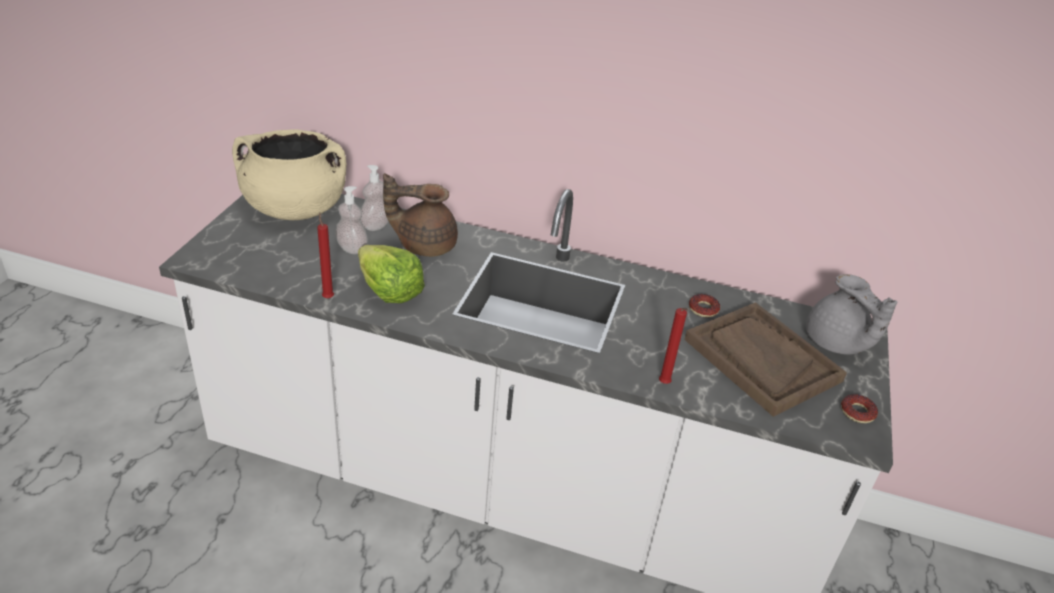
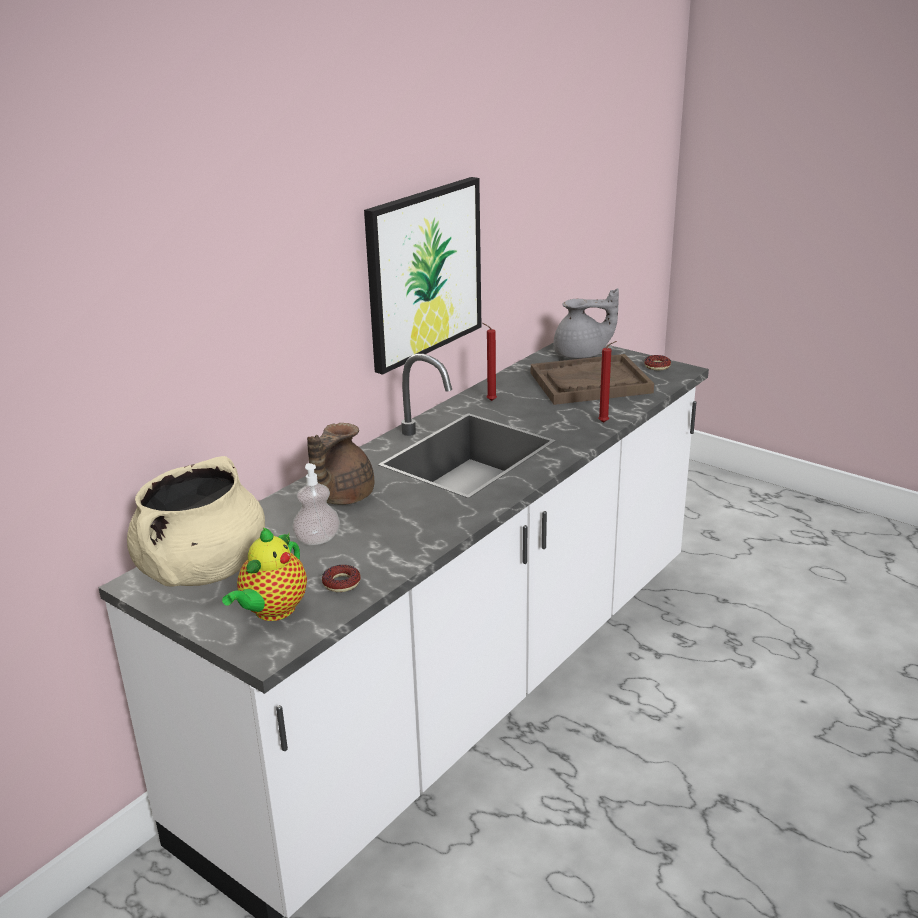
camera: 65 degrees left, 10 degrees down
red candle [317,212,334,299] -> red candle moved to [482,323,497,401]
lettuce [358,245,425,303] -> none
soap dispenser [360,165,389,231] -> none
donut [689,294,720,317] -> donut moved to [322,565,361,592]
none -> teapot [222,528,307,621]
none -> picture [364,177,481,375]

